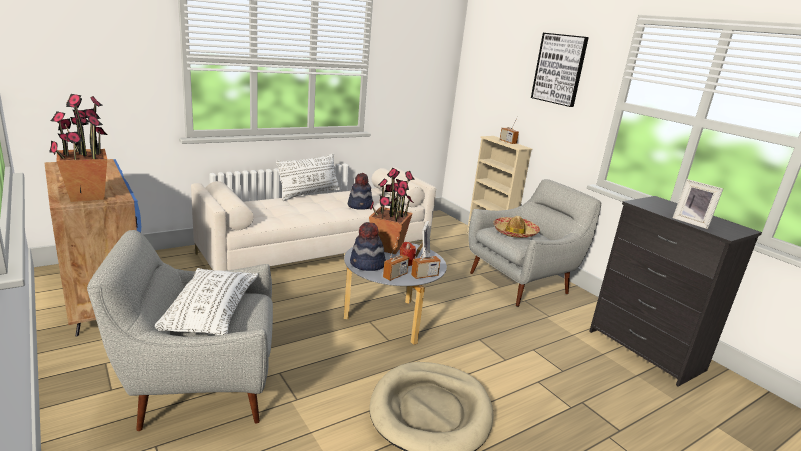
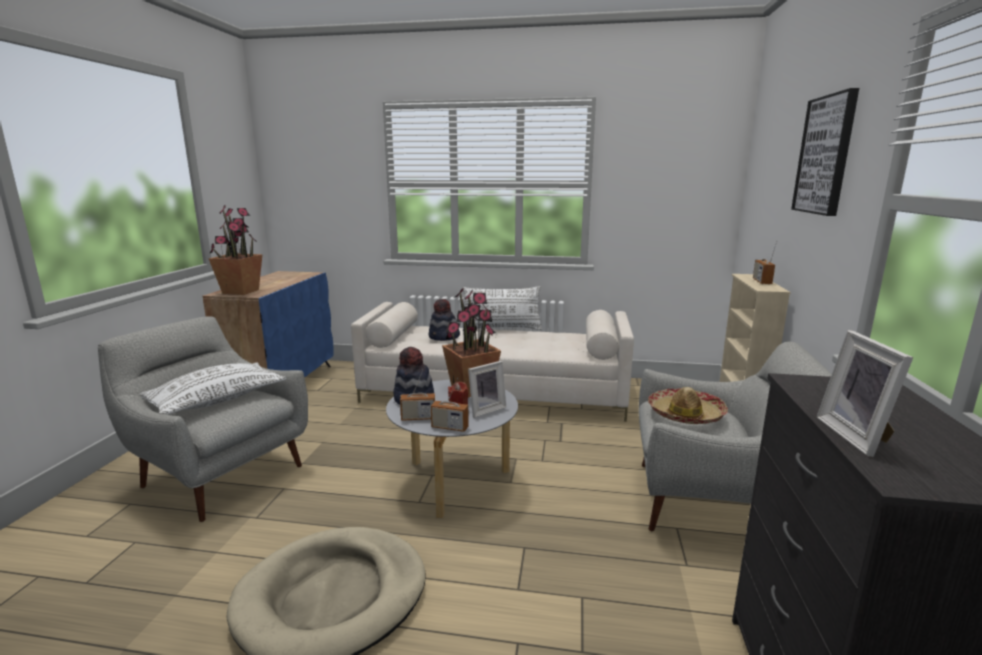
camera: 45 degrees right, 5 degrees down
hat [348,173,372,210] -> hat moved to [428,299,460,341]

